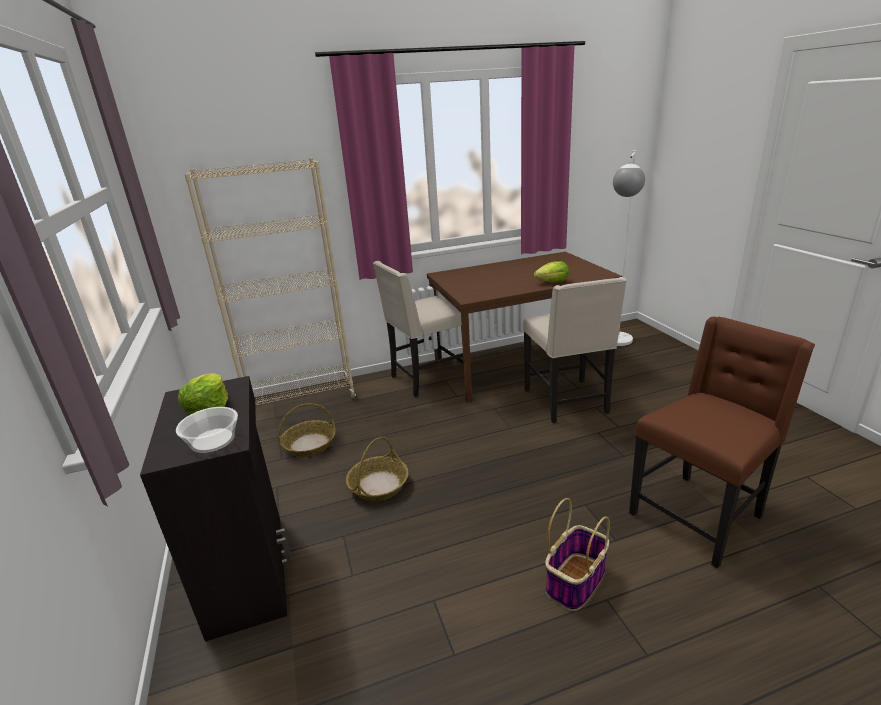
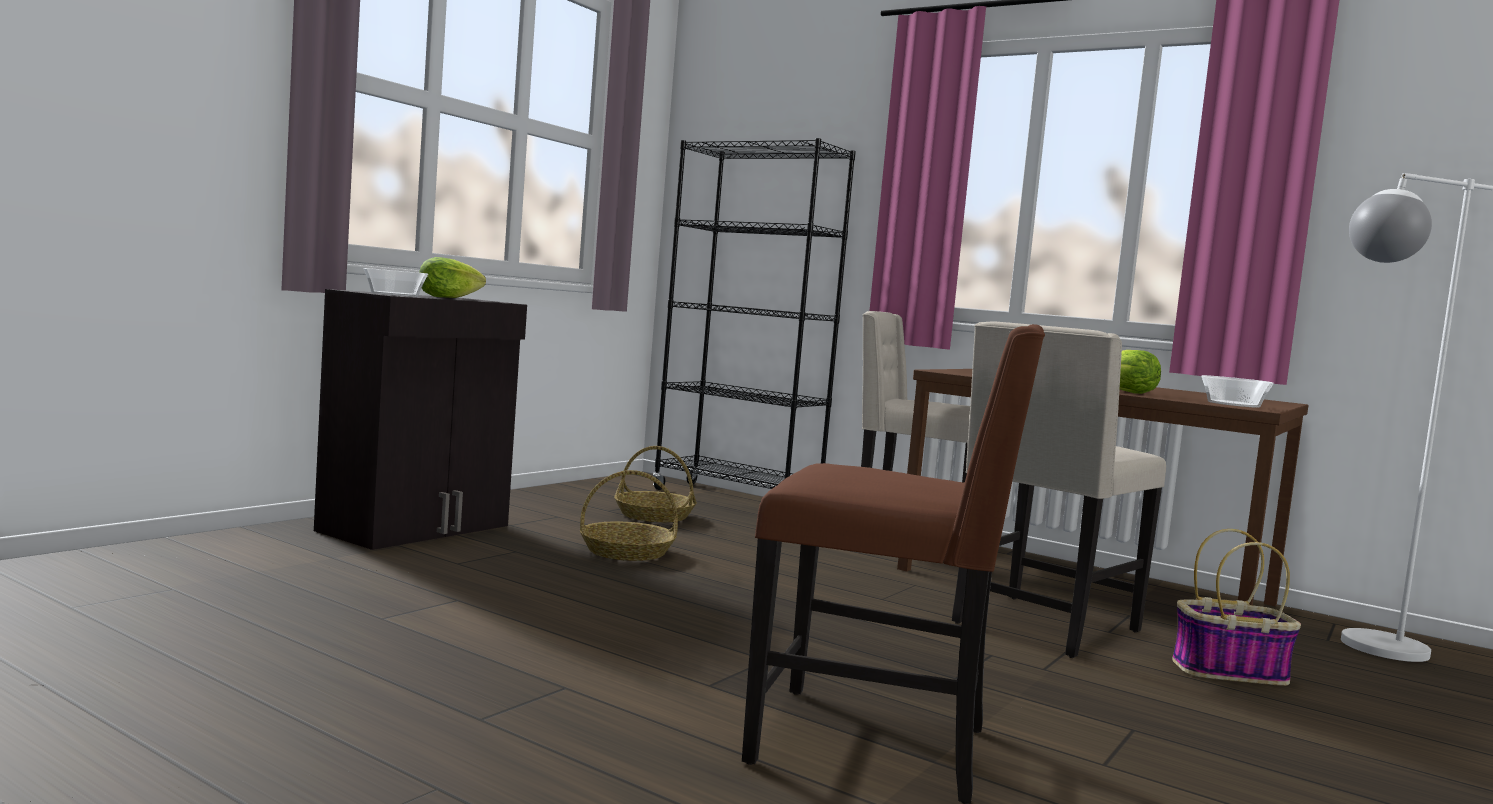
camera: 50 degrees right, 20 degrees down
beige bookcase [184,158,356,405] -> black bookcase [653,138,856,490]
basket [545,498,610,611] -> basket moved to [1172,529,1301,686]
none -> bowl [1201,375,1274,408]

